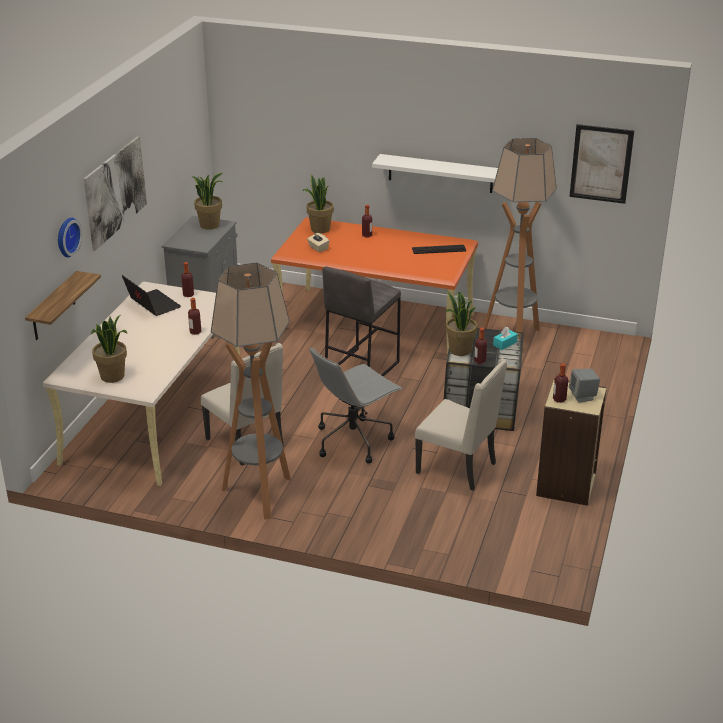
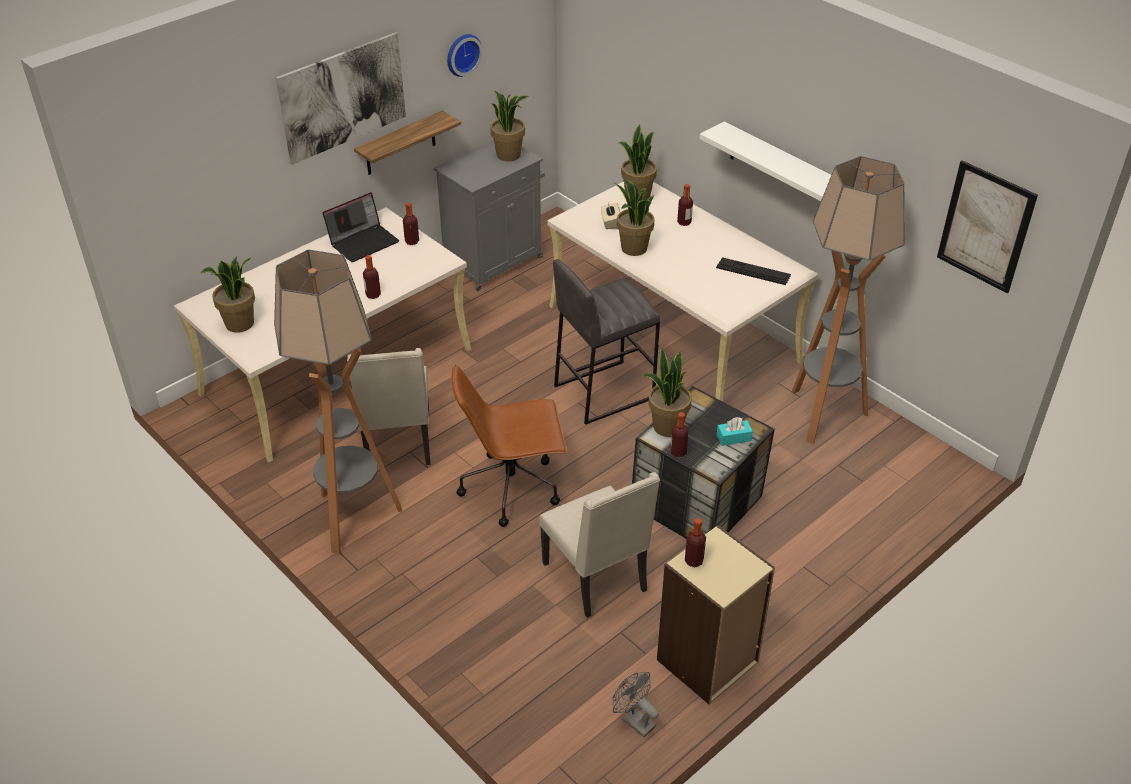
camera: 30 degrees right, 10 degrees up
shelf [25,271,101,340] -> shelf moved to [354,110,461,175]
wall clock [58,218,82,257] -> wall clock moved to [447,34,483,77]
laptop [122,275,181,316] -> laptop turned 60 degrees clockwise [323,192,399,262]
orange desk [271,217,478,355] -> beige desk [547,182,818,401]
grey office chair [309,346,403,464] -> brown office chair [452,365,567,527]
grey speaker [569,369,600,402] -> none
none -> grey fan [612,672,659,737]
none -> potted plant [614,180,655,256]

